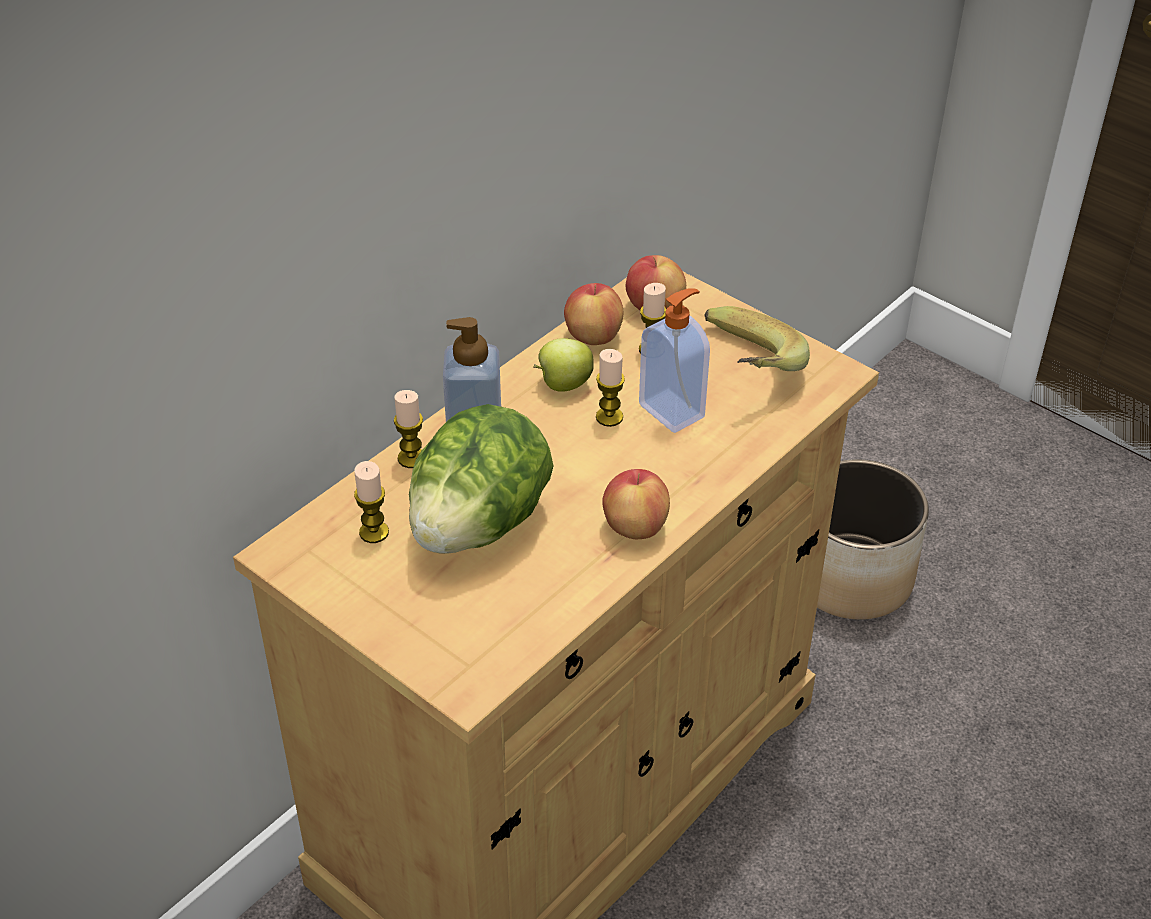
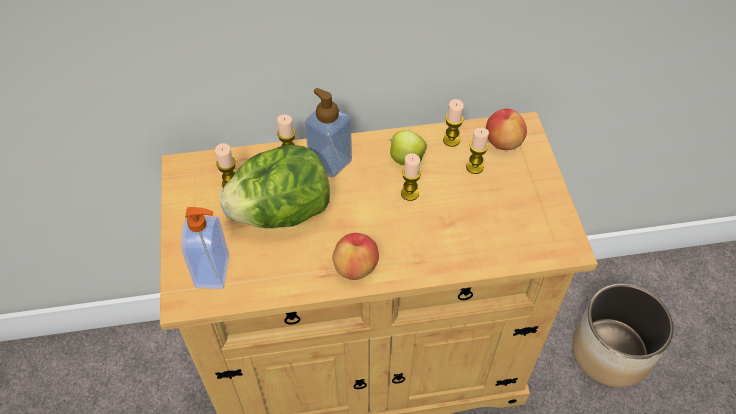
camera: 40 degrees right, 10 degrees up
apple [564,283,623,345] -> candle [443,99,464,147]
soap dispenser [639,288,710,433] -> soap dispenser moved to [181,207,229,289]
banana [704,306,810,371] -> none

